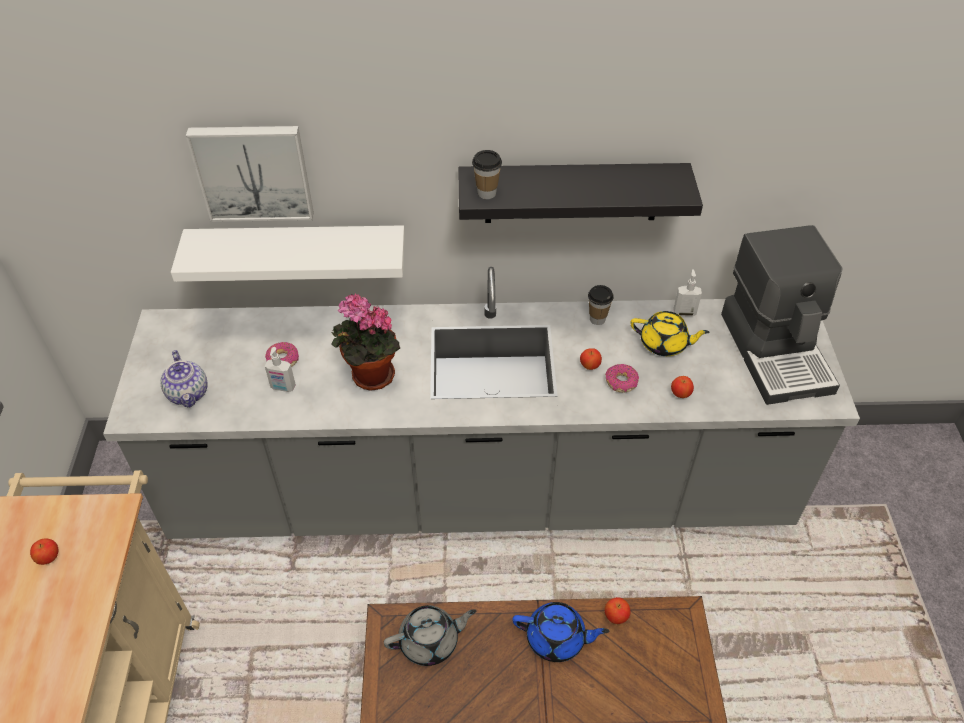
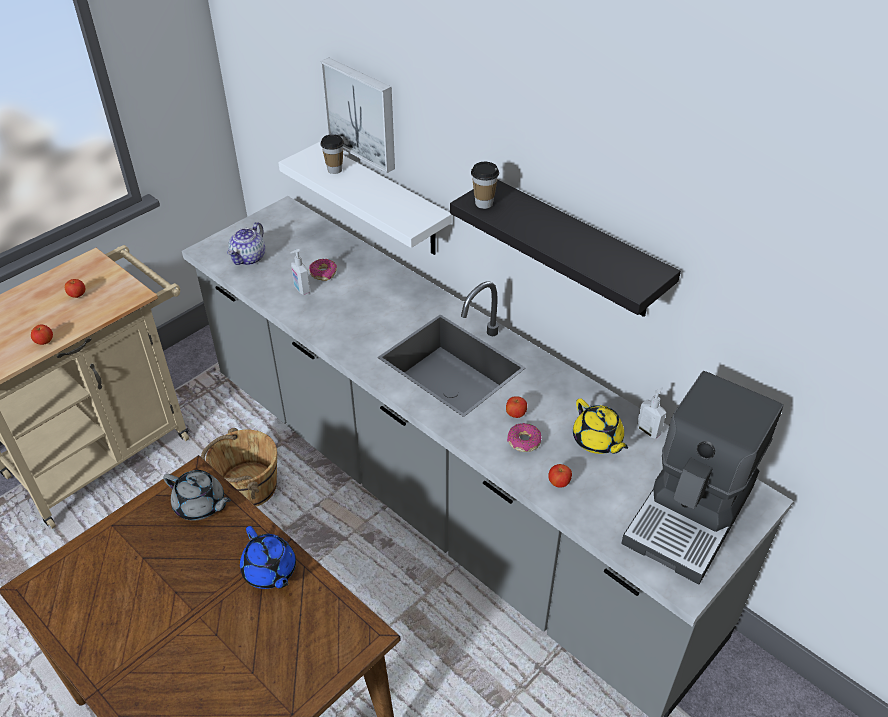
camera: 45 degrees right, 5 degrees down
potted plant [332,293,400,391] -> none
cup [588,285,614,325] -> cup moved to [321,134,344,174]
apple [605,597,631,624] -> apple moved to [31,325,53,345]
none -> brown bucket [201,428,277,507]

